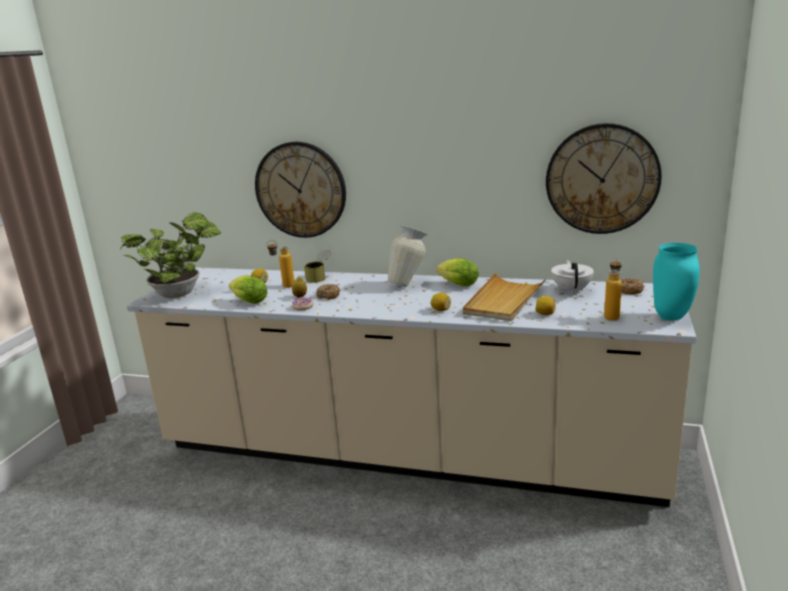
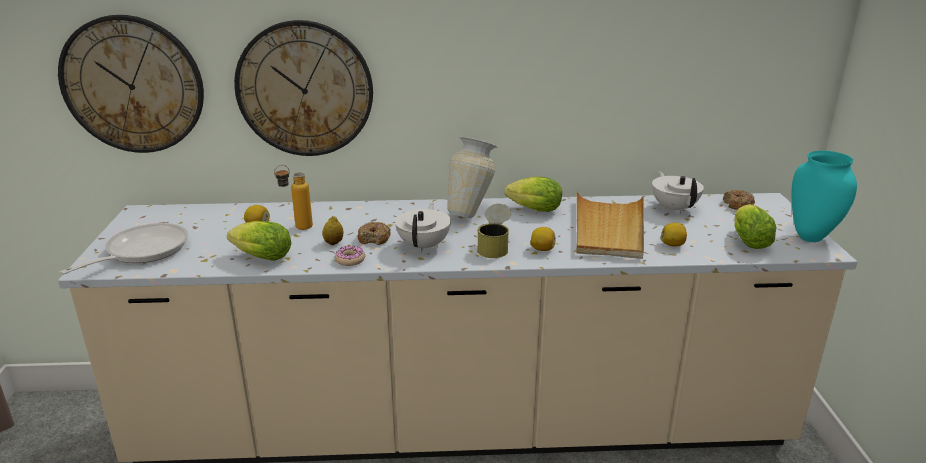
camera: 20 degrees left, 5 degrees up
potted plant [120,212,221,298] -> frying pan [59,223,188,275]
can [304,250,331,283] -> can moved to [477,204,511,258]
wall clock [546,123,662,234] -> wall clock moved to [58,15,204,153]
bottle [604,256,622,321] -> lettuce [734,204,777,249]
none -> white teapot [395,203,451,253]

